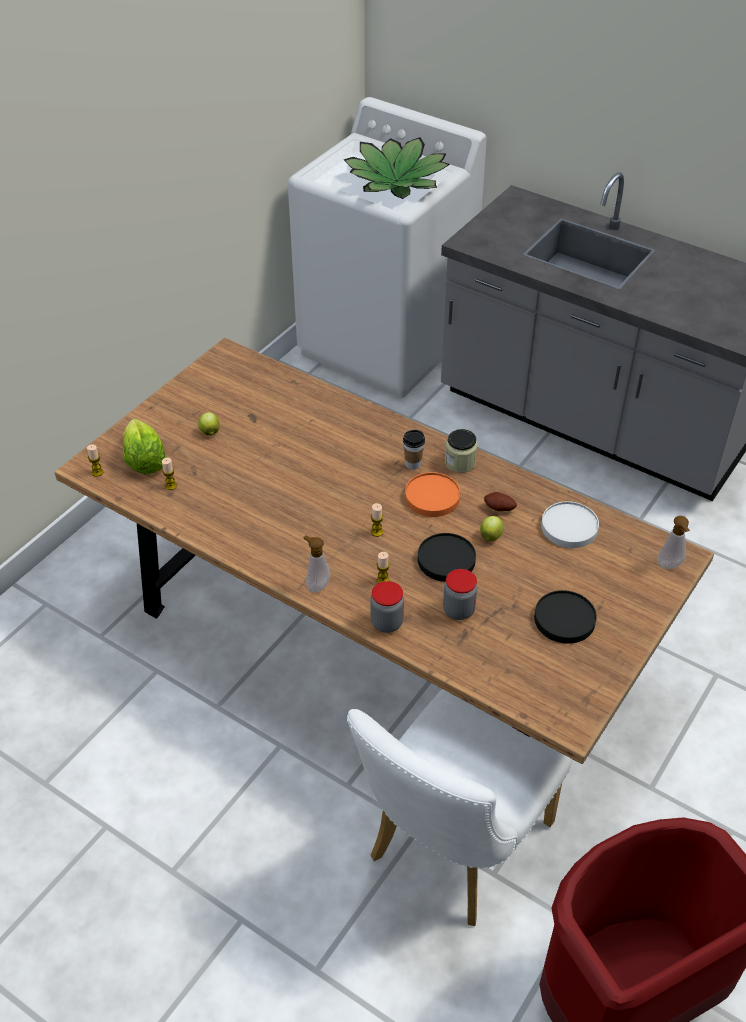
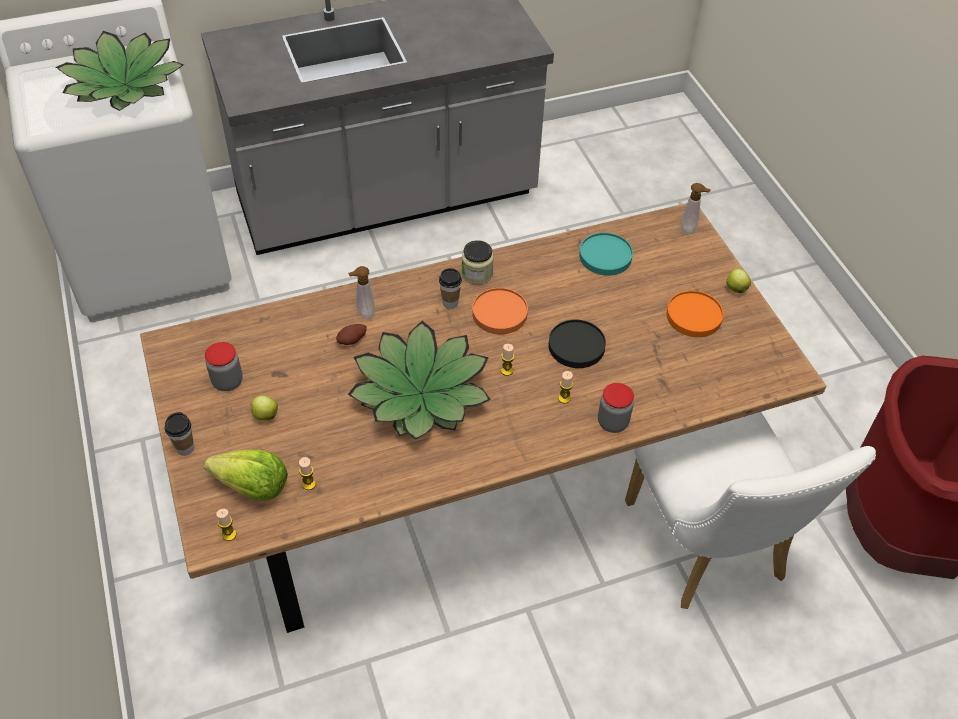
camera: 55 degrees left, 5 degrees up
soap dispenser [304,535,330,593] -> soap dispenser moved to [348,266,375,319]
jar [443,569,477,620] -> jar moved to [205,342,243,391]
apple [480,516,504,541] -> apple moved to [726,269,751,293]
potato [484,492,517,511] -> potato moved to [336,324,367,345]
black plate [534,590,597,644] -> orange plate [667,291,723,337]
white plate [541,501,599,548] -> turquoise plate [579,233,633,276]
none -> cup [165,412,194,456]
none -> potted plant [348,321,491,440]

